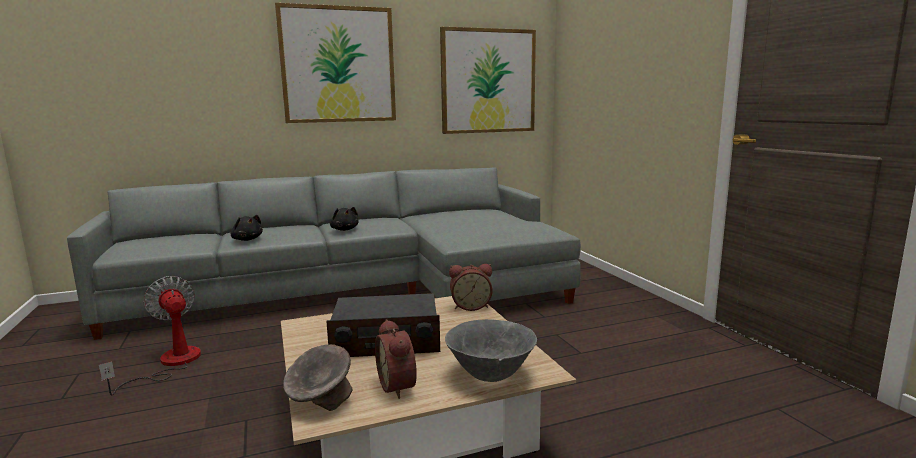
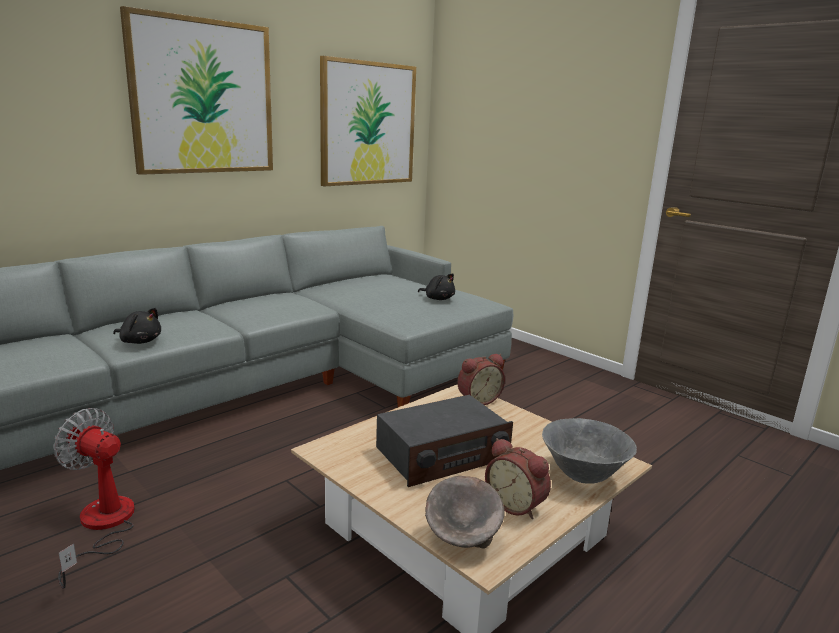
camera: 25 degrees left, 5 degrees up
black plush toy [330,207,359,231] -> black plush toy moved to [418,274,455,300]

